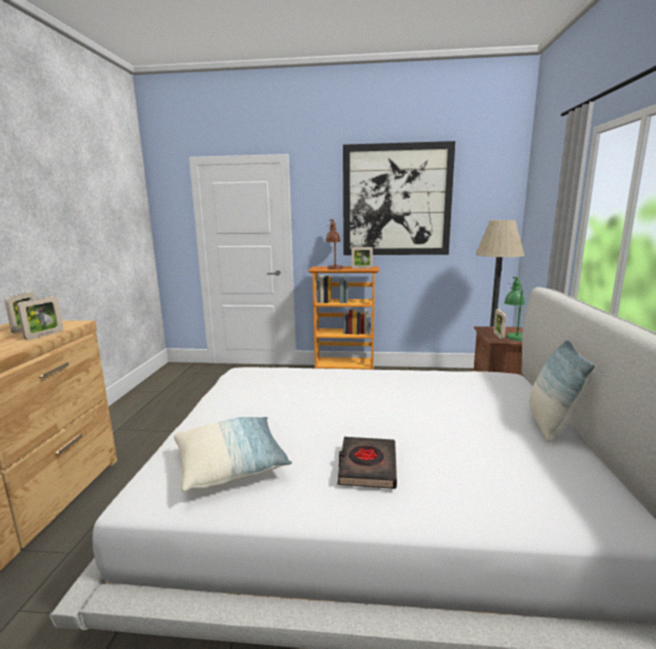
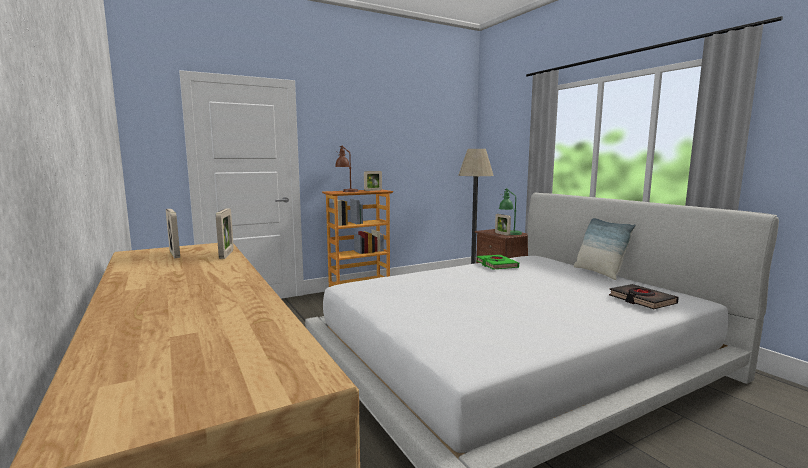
camera: 35 degrees left, 5 degrees down
pillow [174,417,292,492] -> none
black book [337,437,397,489] -> black book moved to [609,284,679,309]
picture [343,141,455,255] -> none
none -> green book [477,255,519,269]

